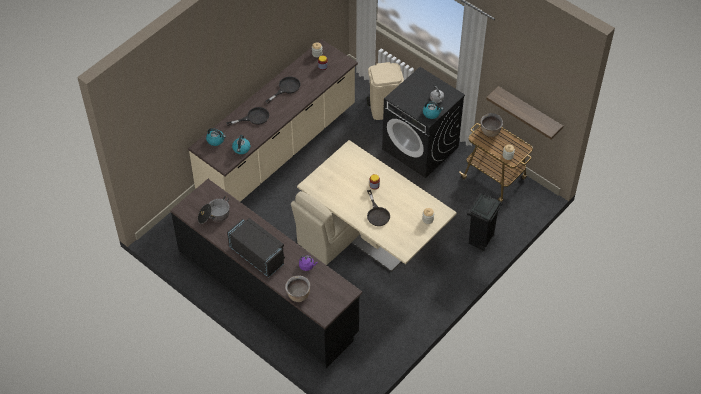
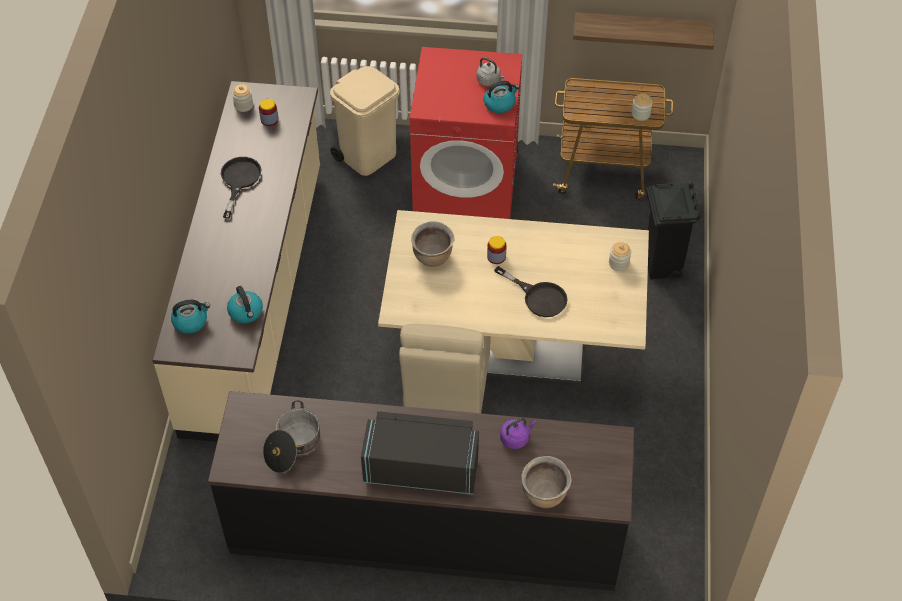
camera: 35 degrees left, 0 degrees up
black frying pan [226,107,269,126] -> none
black washing machine [382,67,465,178] -> red washing machine [410,47,523,219]
brown cooking pot [481,113,503,137] -> brown cooking pot moved to [411,221,455,267]

